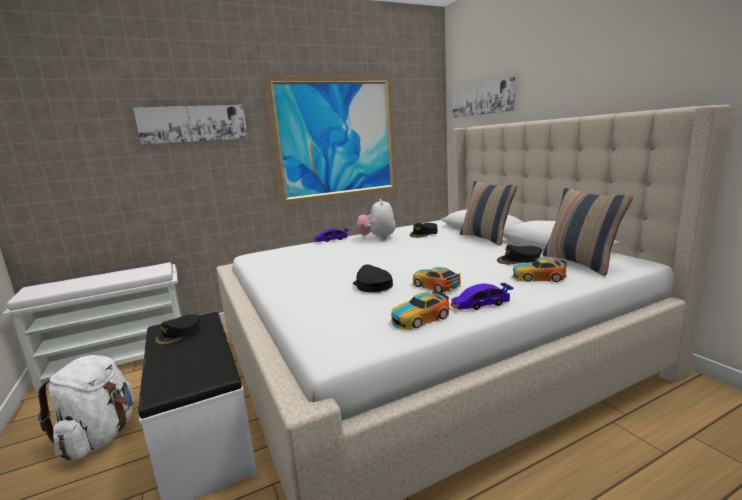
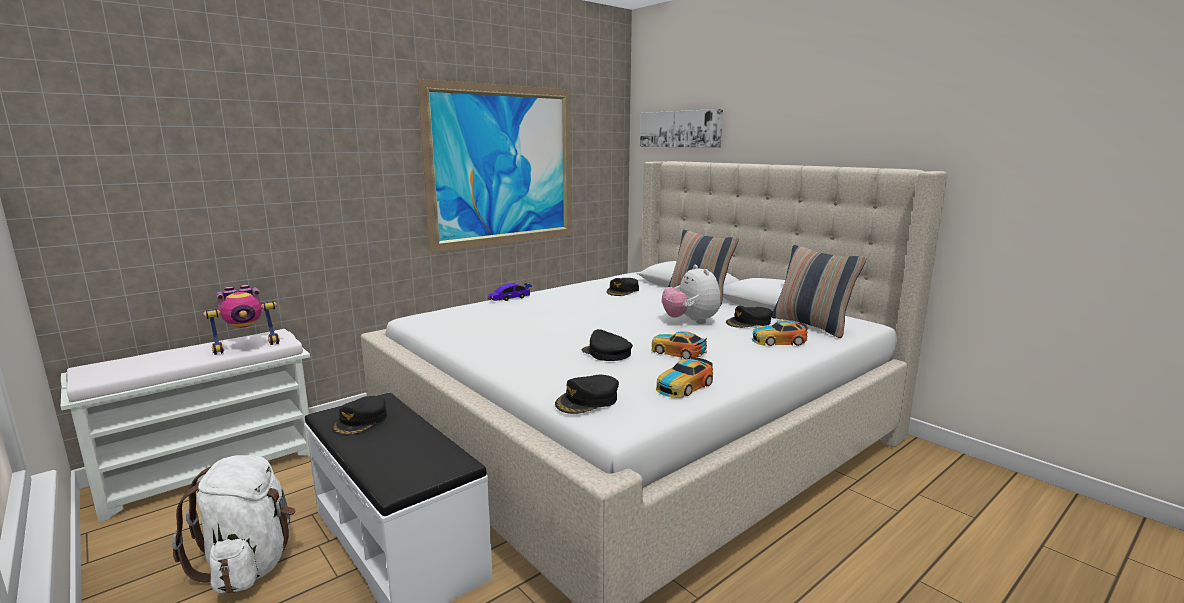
camera: 15 degrees left, 0 degrees up
picture [133,105,248,145] -> none
plush toy [357,199,396,240] -> plush toy moved to [662,265,721,324]
toy car [451,283,514,310] -> none
none -> toy robot [203,285,280,355]
none -> black cap [555,375,619,414]

